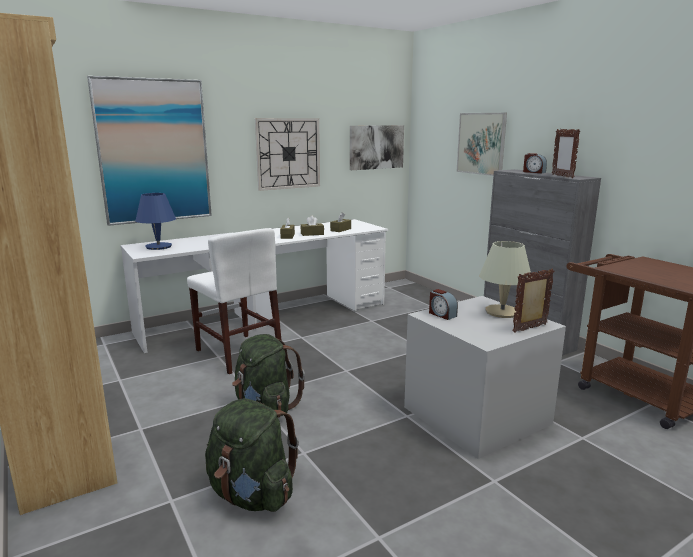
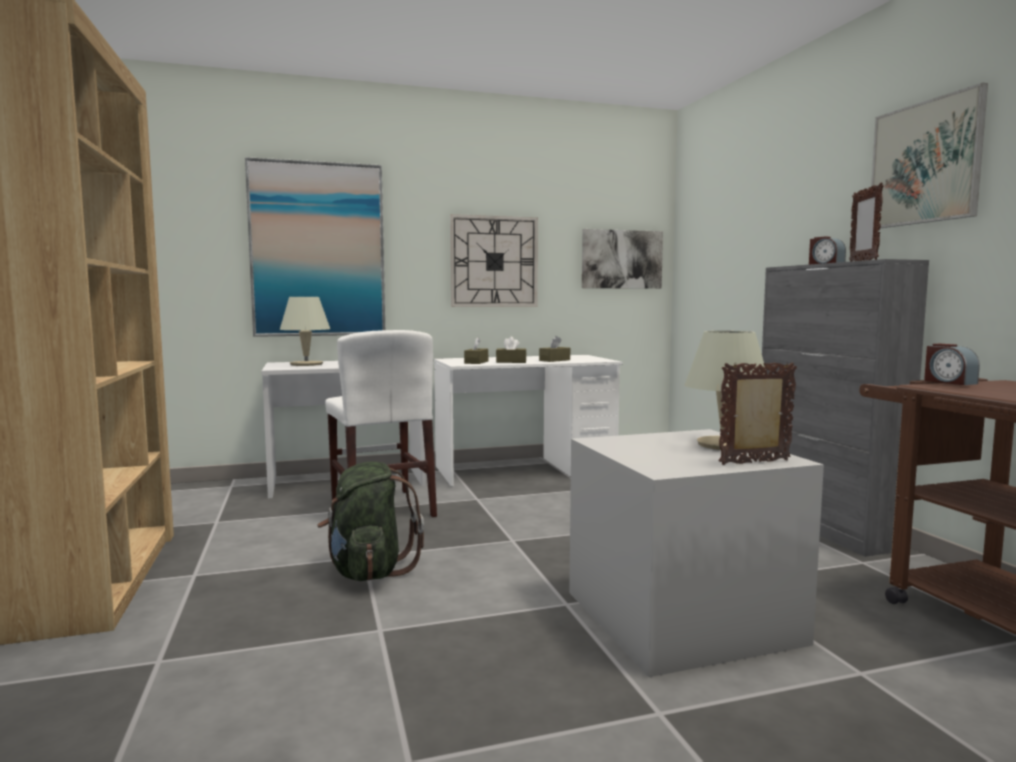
camera: 15 degrees right, 10 degrees down
blue table lamp [135,193,176,250] -> beige table lamp [280,297,330,366]
green backpack [205,399,299,512] -> none
alarm clock [429,289,458,320] -> alarm clock moved to [924,344,980,385]
picture [456,113,507,176] -> picture moved to [871,83,988,228]

